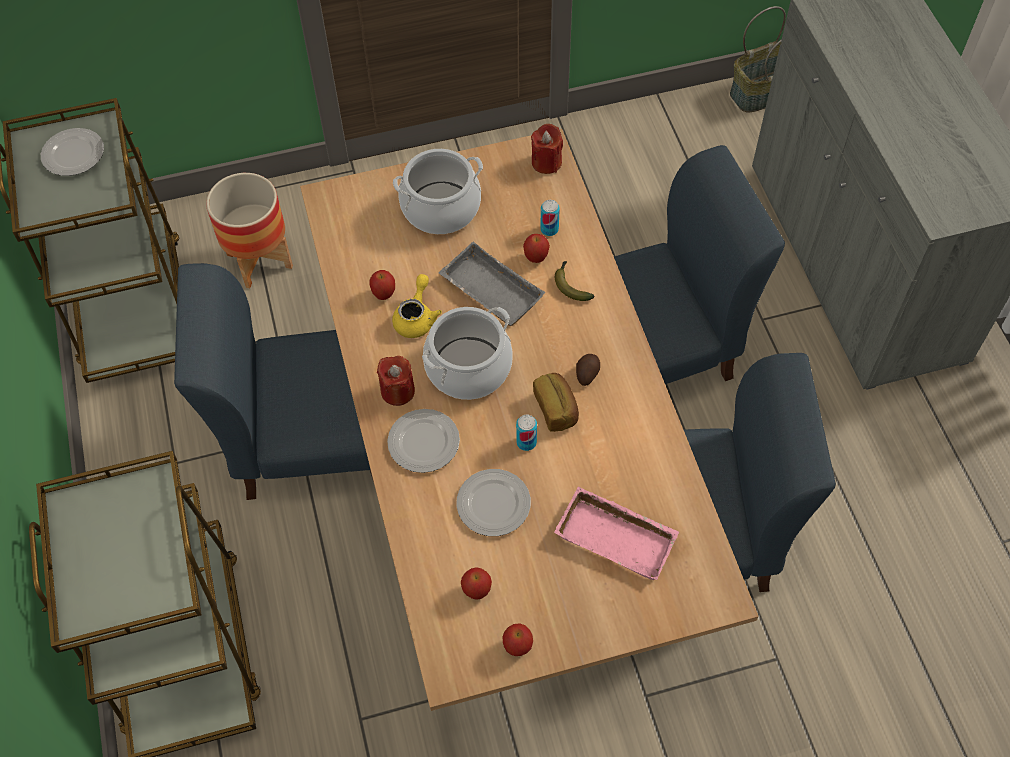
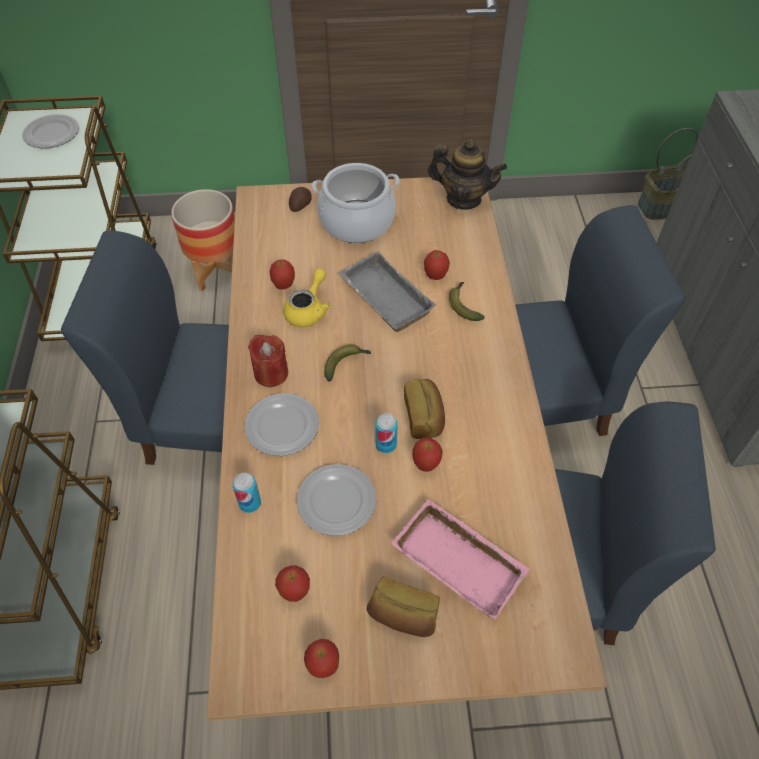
camera: 10 degrees right, 5 degrees down
cooking pot [422,307,513,400] -> banana [324,345,371,382]
red candle [531,124,563,174] -> teapot [428,139,507,210]
can [540,200,560,236] -> can moved to [232,472,261,513]
potato [576,354,600,386] -> potato moved to [289,187,312,212]
none -> bread [367,576,440,637]
none -> apple [412,437,443,472]

